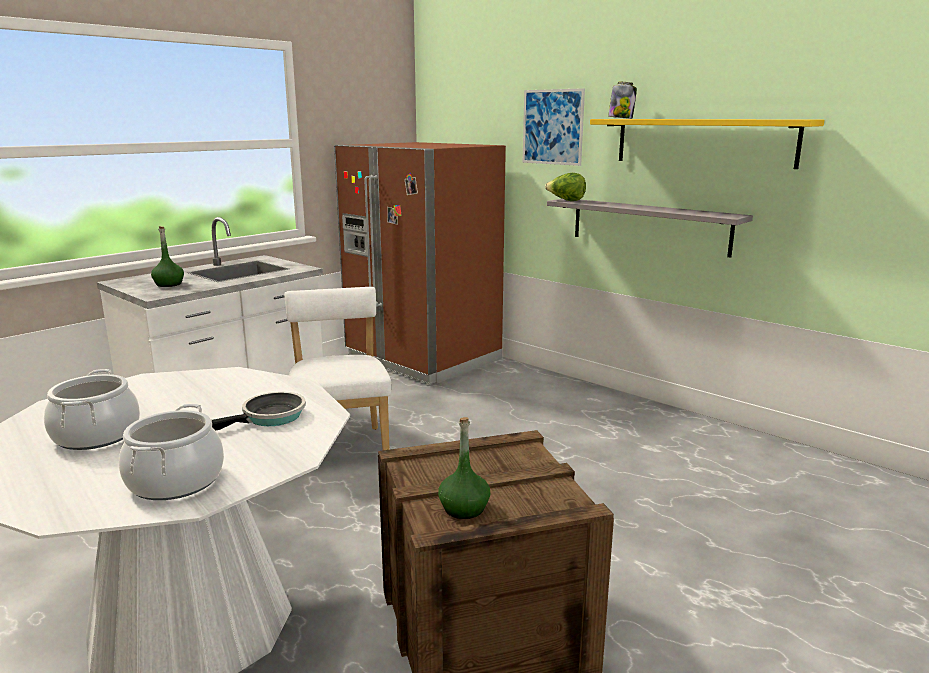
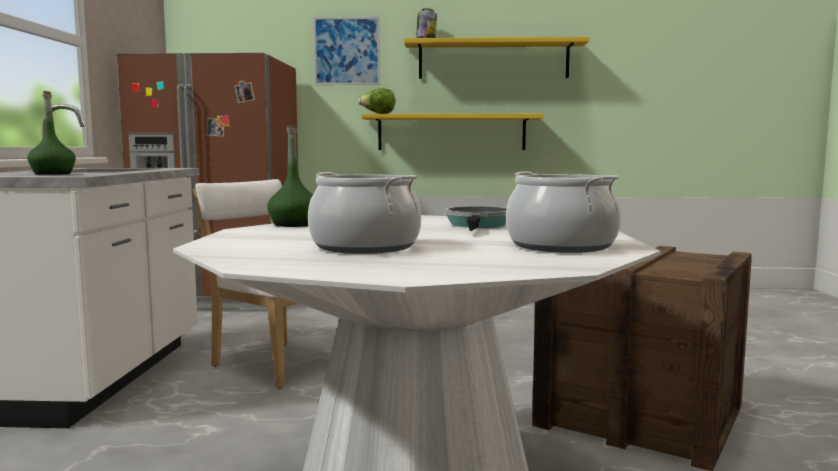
camera: 40 degrees left, 10 degrees down
green bottle [438,417,490,519] -> green bottle moved to [267,125,313,227]
grey shelf [547,199,753,258] -> yellow shelf [362,114,543,150]

